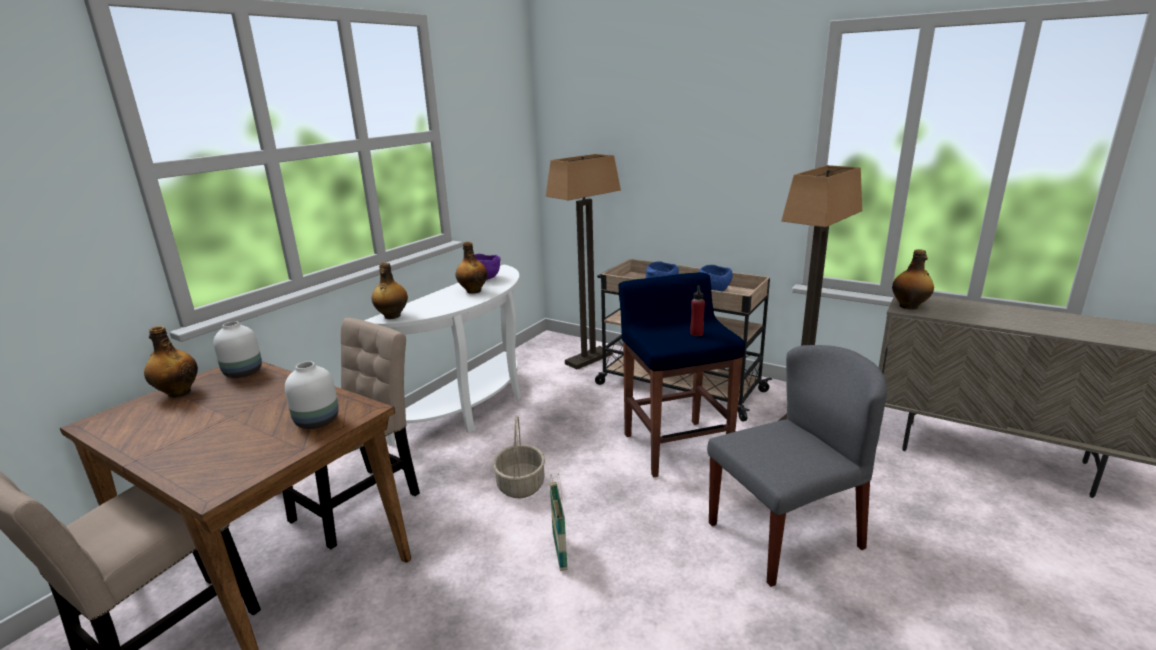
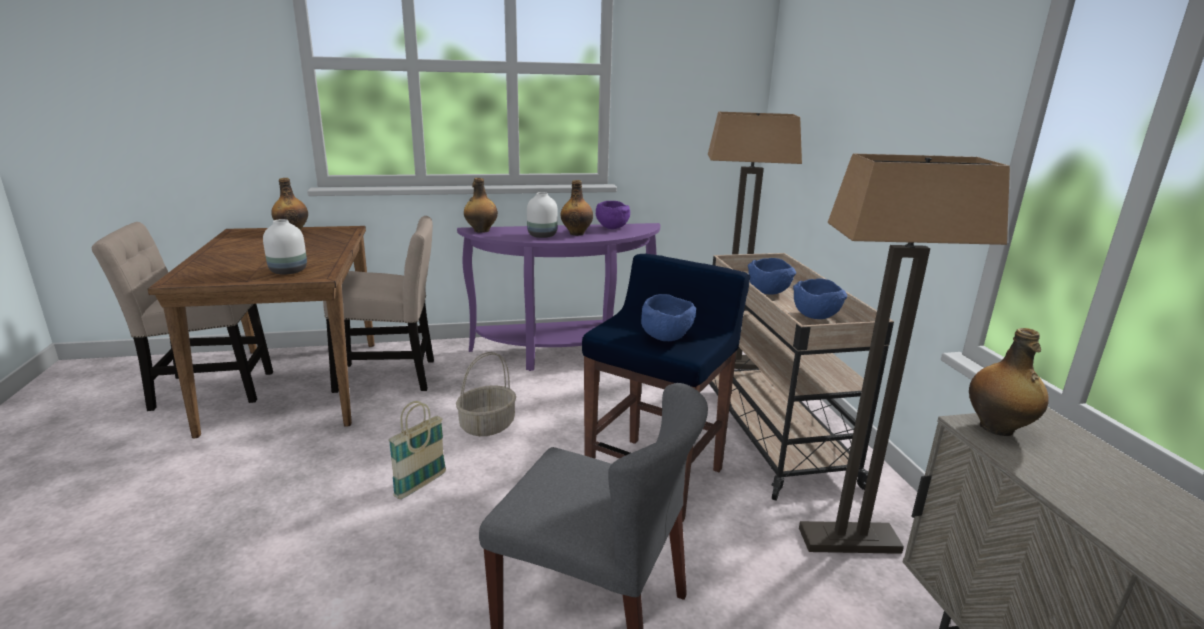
camera: 45 degrees right, 0 degrees up
white vase [213,321,262,378] -> white vase moved to [527,192,558,238]
white console table [364,264,521,446] -> purple console table [457,223,660,371]
red bottle [690,285,705,336] -> blue bowl [641,294,696,341]

